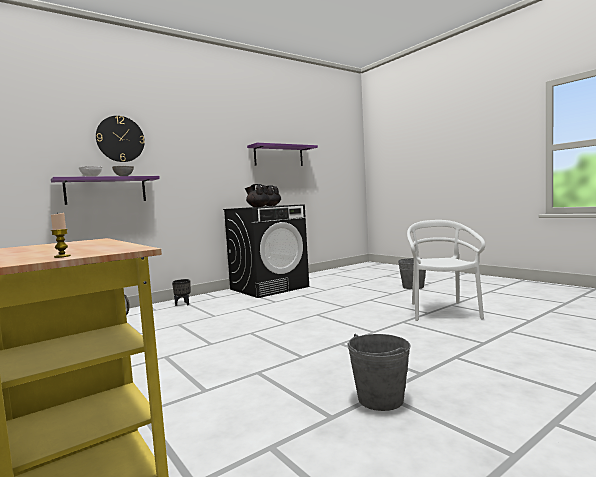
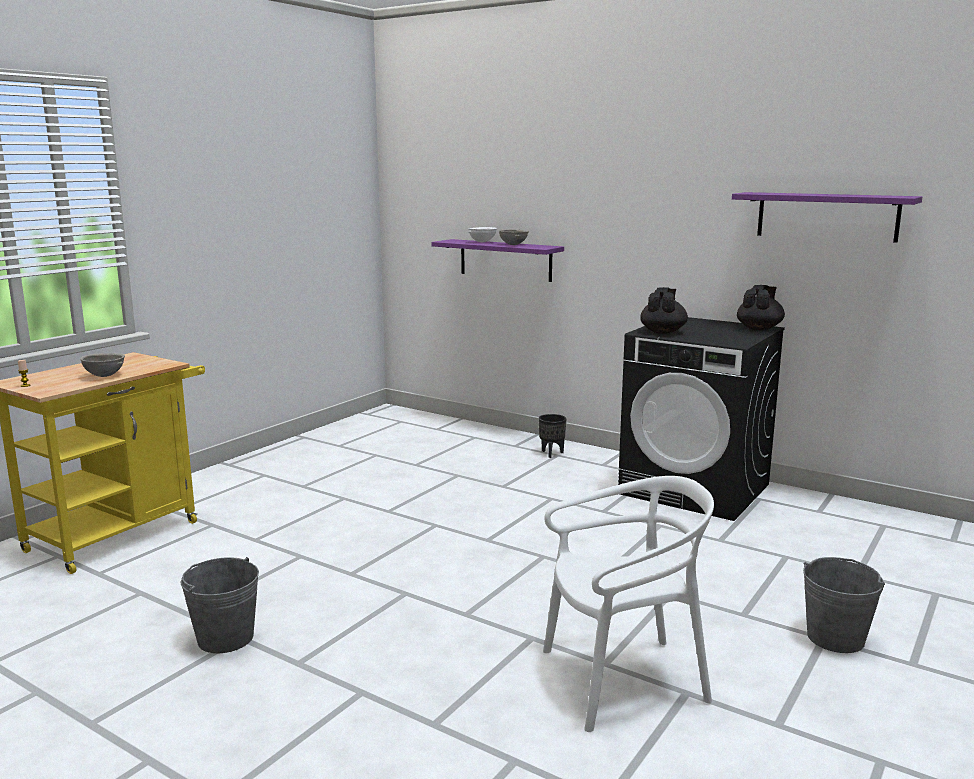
camera: 70 degrees right, 10 degrees up
wall clock [96,116,145,162] -> none
none -> grey bowl [80,353,125,377]

